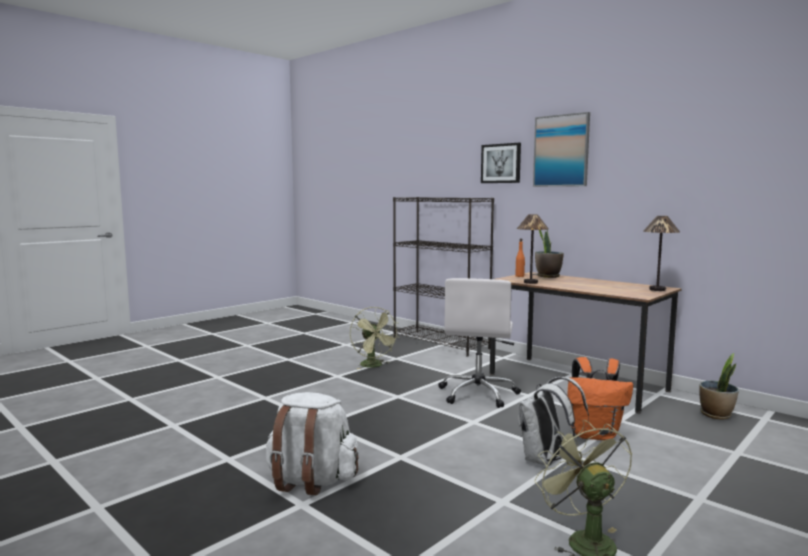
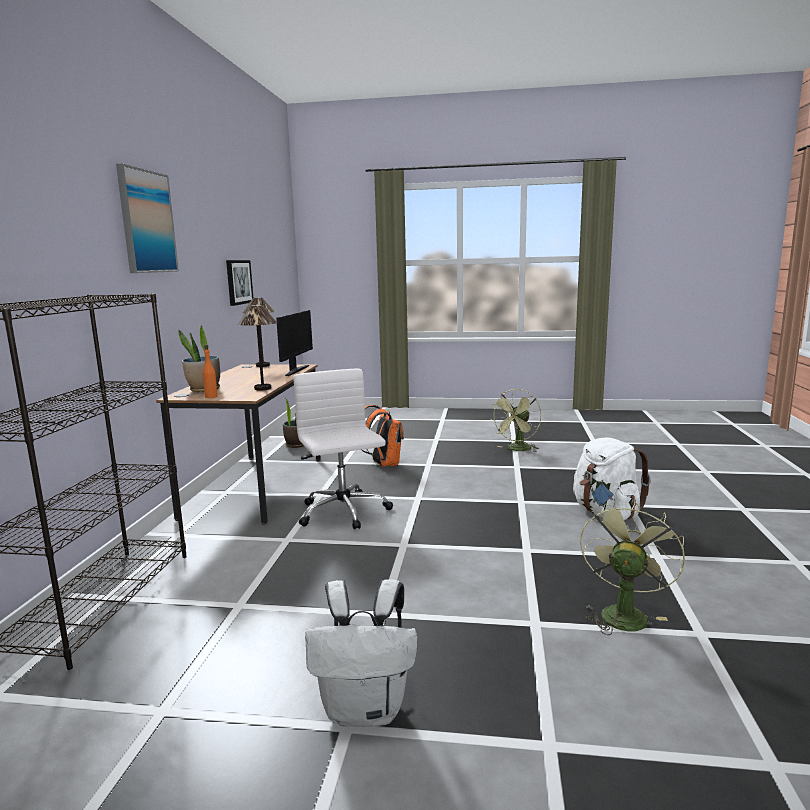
camera: 125 degrees left, 5 degrees up
green fan [350,307,399,369] -> green fan moved to [580,500,685,635]
white office chair [438,278,521,408] -> white office chair turned 90 degrees counterclockwise [293,369,393,530]
picture [481,143,521,183] -> picture moved to [226,260,253,306]
white backpack [518,377,589,466] -> white backpack moved to [305,579,417,727]
none -> monitor [276,310,313,376]

